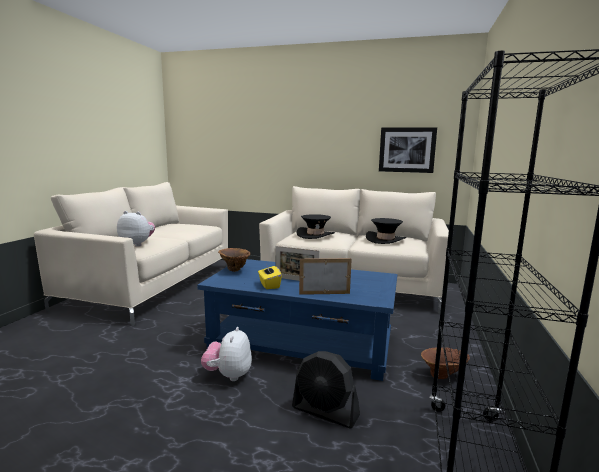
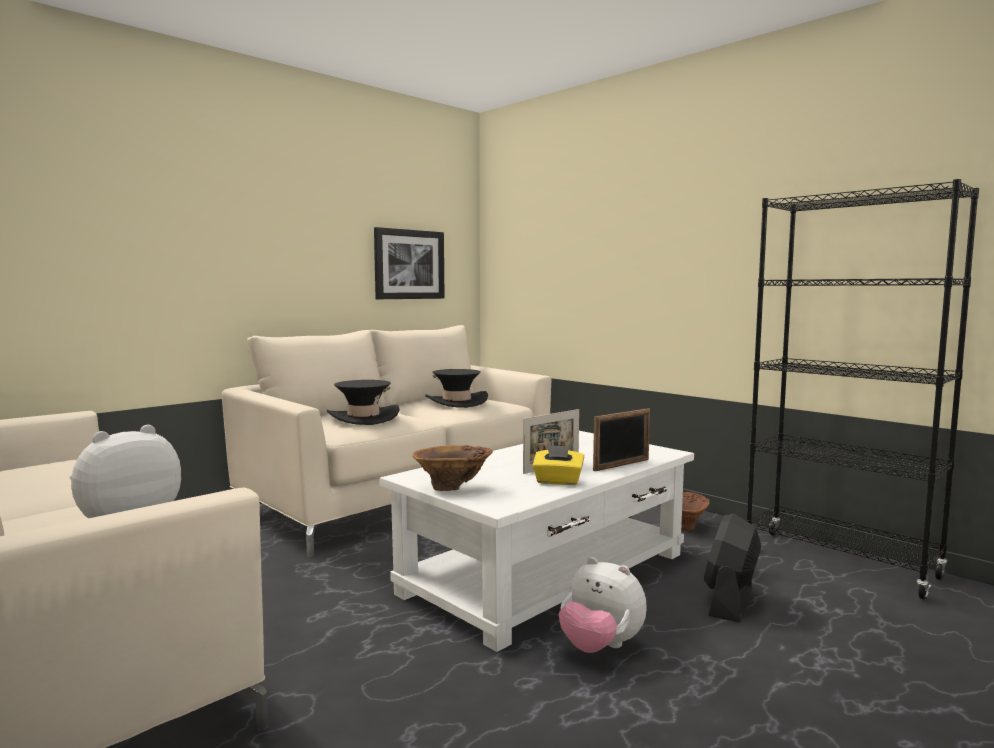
camera: 60 degrees left, 5 degrees down
blue coffee table [197,259,398,381] -> white coffee table [380,431,694,652]
black fan [292,351,360,429] -> black fan turned 150 degrees clockwise [704,513,762,623]
picture frame [299,258,352,295] -> picture frame turned 150 degrees counterclockwise [593,408,650,471]

